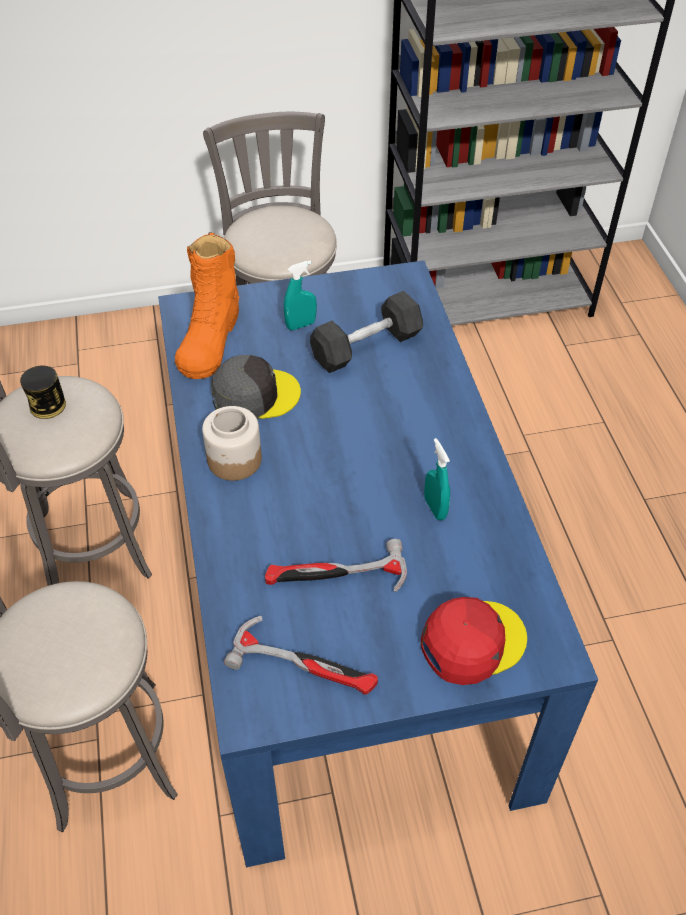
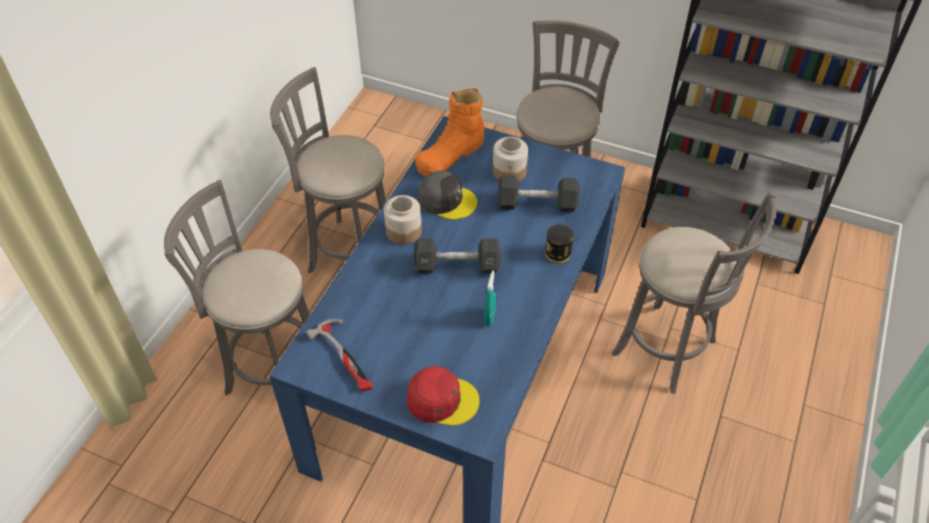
camera: 35 degrees right, 0 degrees up
can [20,366,66,419] -> can moved to [545,225,574,264]
hammer [265,539,407,592] -> none
turquoise spray bottle [284,260,317,330] -> jar [493,137,528,181]
none -> black dumbbell [414,238,500,273]
none -> grey stool [612,192,776,394]

